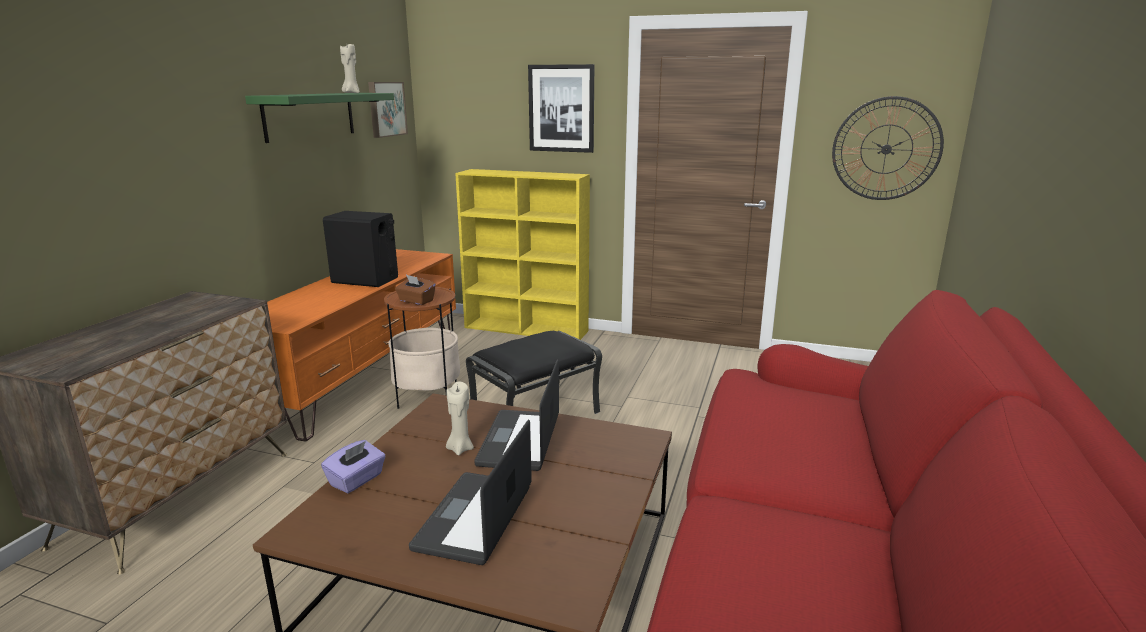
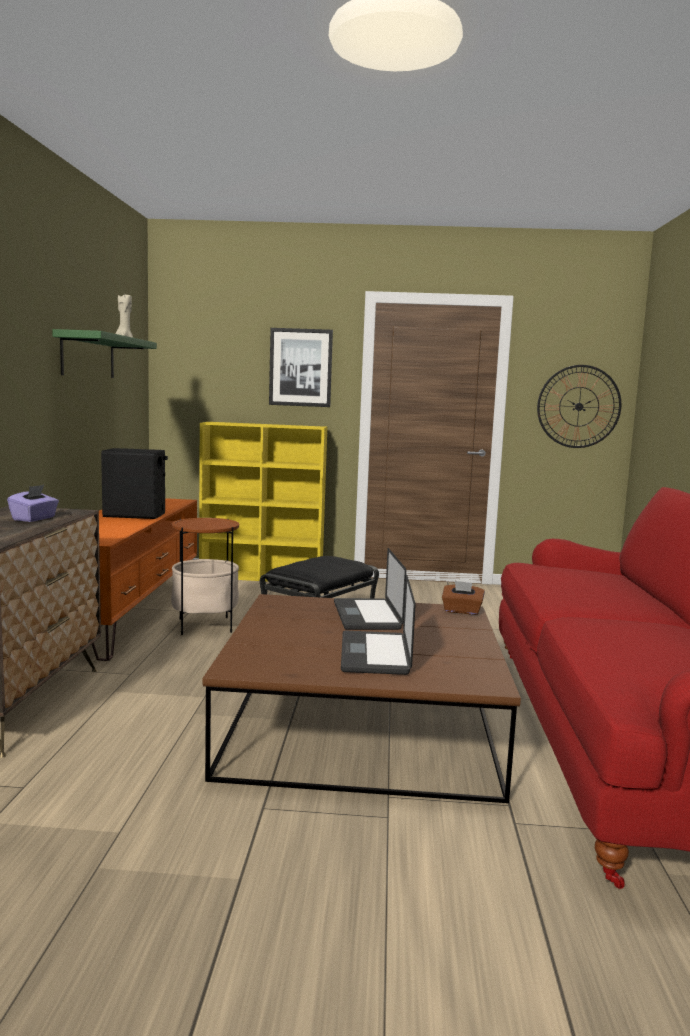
camera: 15 degrees left, 10 degrees down
purple tissue box [321,440,386,494] -> purple tissue box moved to [7,485,59,522]
picture [368,82,408,138] -> none
brown tissue box [395,275,436,305] -> brown tissue box moved to [442,581,485,615]
beige candle [446,382,474,456] -> none

